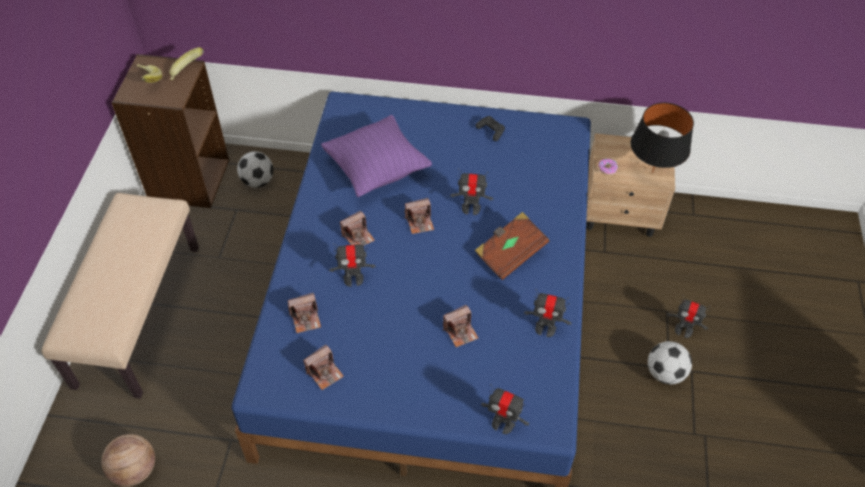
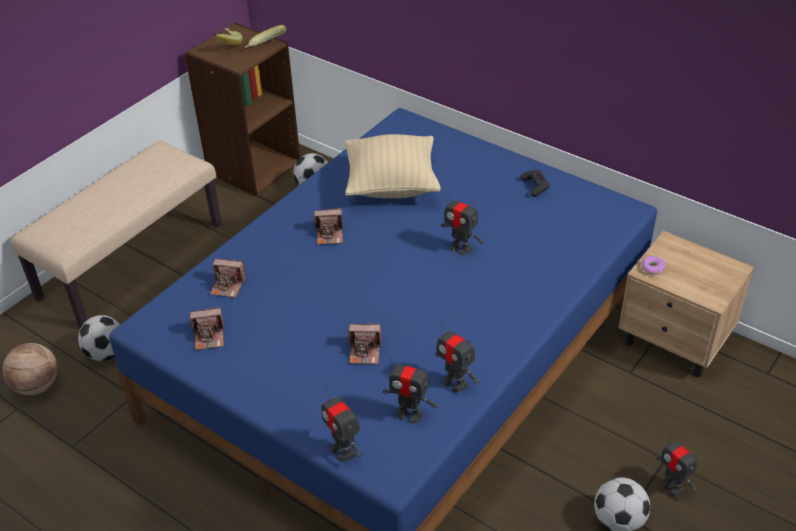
camera: 30 degrees right, 10 degrees down
purple pillow [321,115,432,197] -> beige pillow [345,134,441,198]
toy robot [329,242,375,287] -> toy robot moved to [382,356,438,423]
camera [405,198,434,234] -> none
brown book [475,212,549,280] -> none
black table lamp [631,102,694,173] -> none
none -> football [78,315,120,361]

